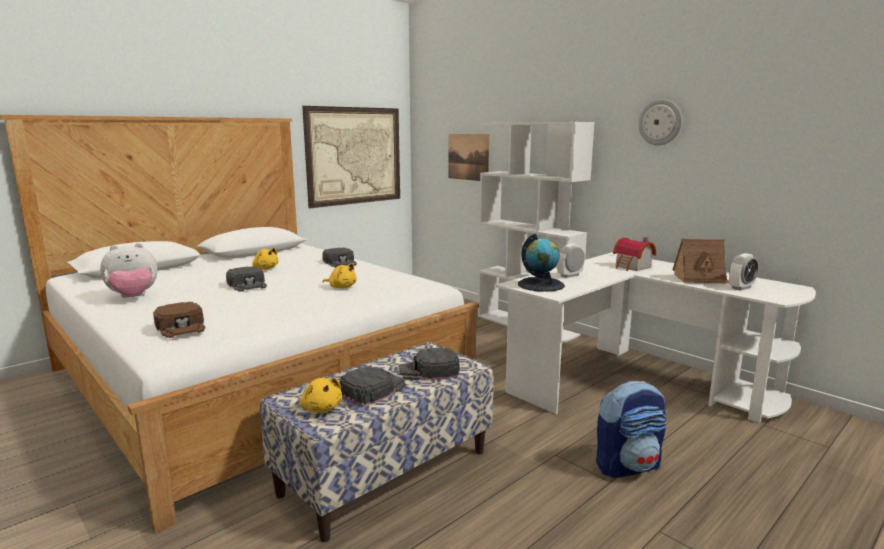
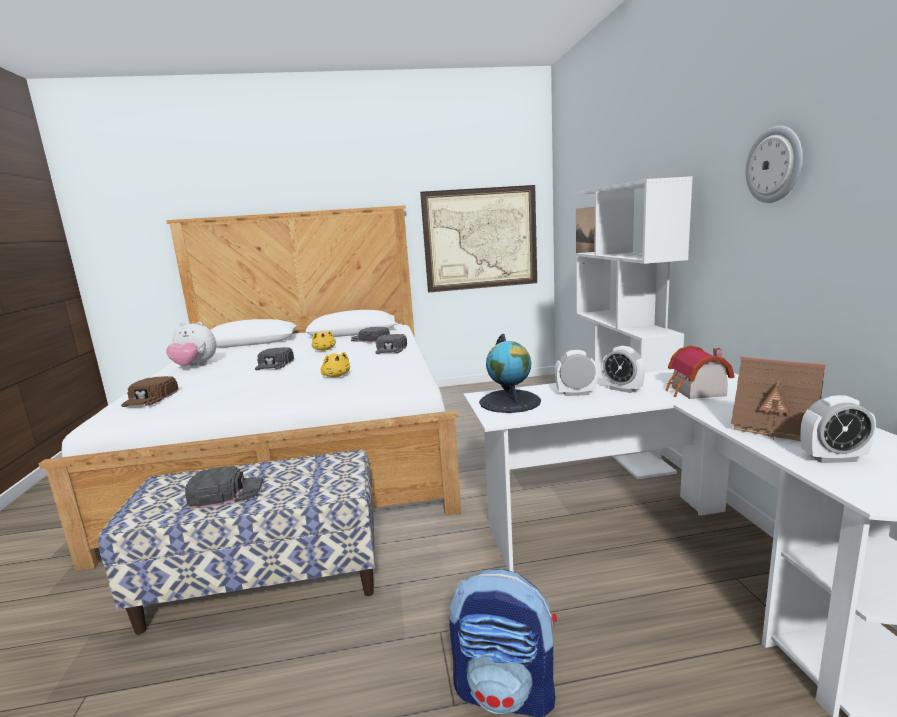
camera: 35 degrees right, 0 degrees up
yellow plush toy [300,378,342,413] -> none
black cap [399,348,459,380] -> black cap moved to [351,327,390,343]
none -> alarm clock [602,346,645,393]

